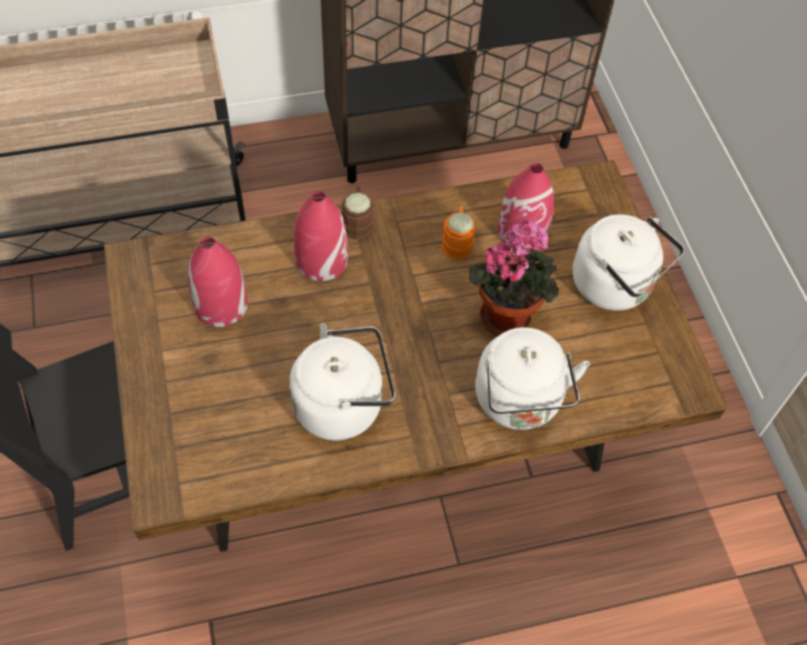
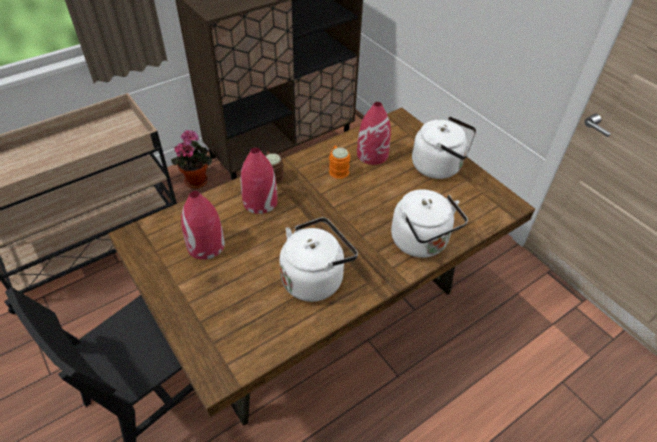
camera: 20 degrees left, 10 degrees down
potted plant [469,220,559,336] -> potted plant moved to [171,130,212,189]

